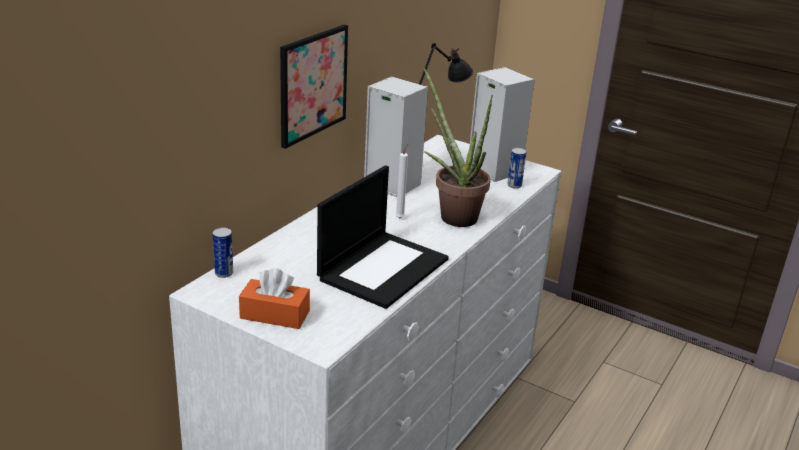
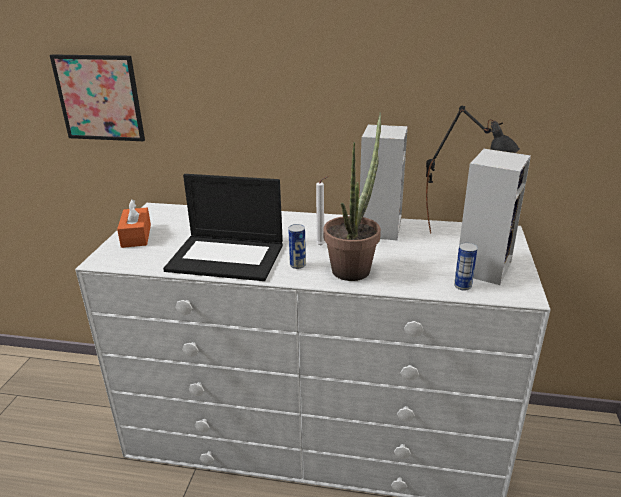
camera: 70 degrees right, 0 degrees up
can [213,227,233,278] -> can moved to [288,224,306,269]
picture [280,25,348,149] -> picture moved to [50,54,145,141]

